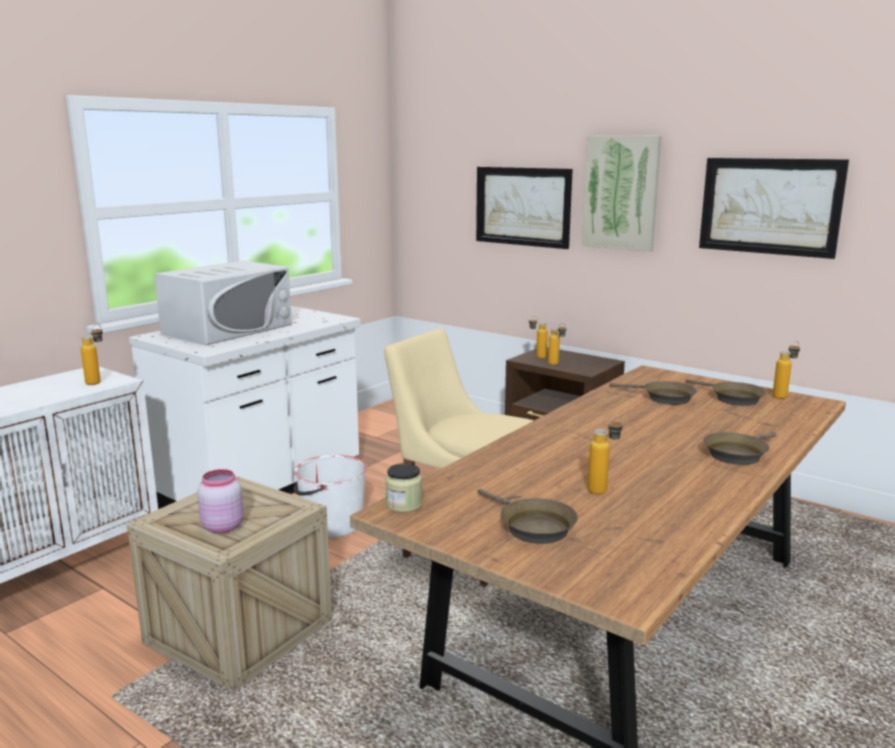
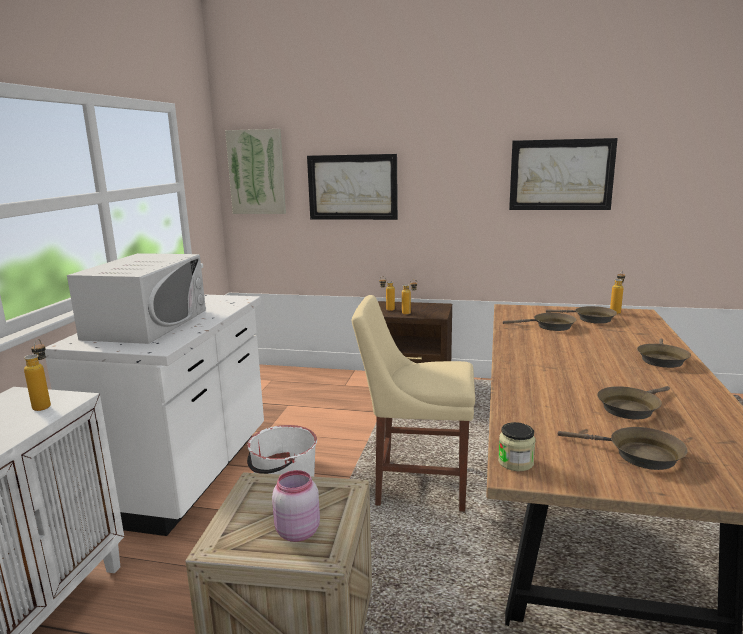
camera: 25 degrees left, 0 degrees up
picture [582,136,662,252] -> picture moved to [225,129,286,214]
bottle [588,415,623,494] -> brown frying pan [597,386,670,420]

